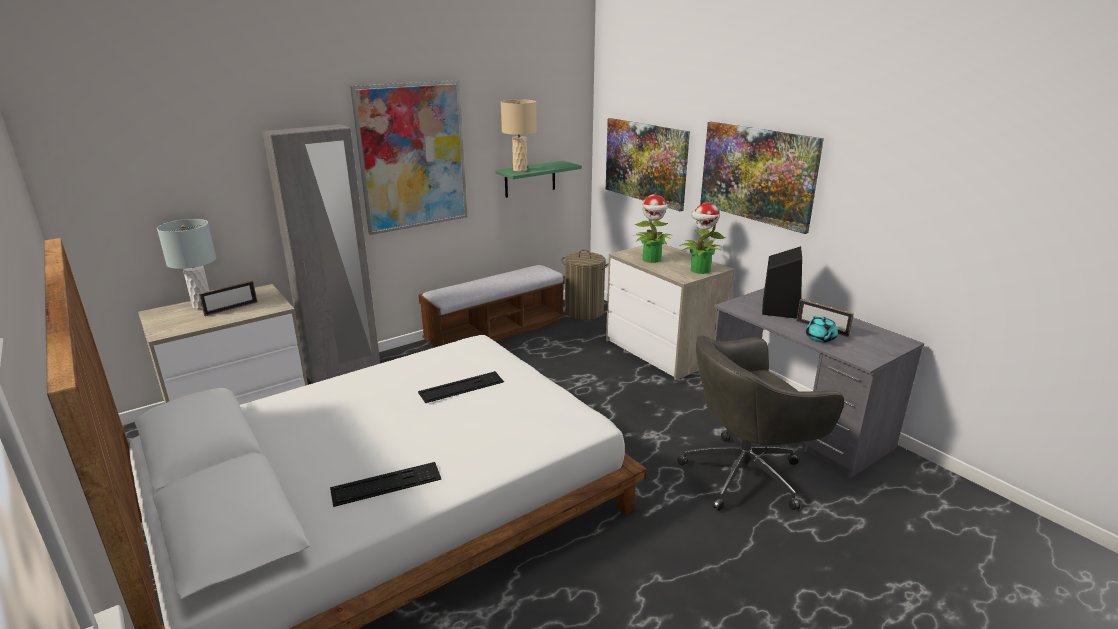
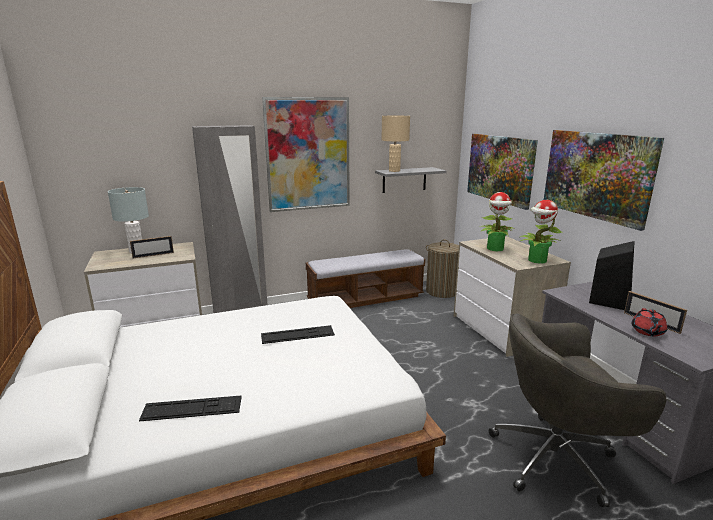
camera: 15 degrees right, 5 degrees down
green shelf [495,161,582,198] -> grey shelf [375,167,447,193]
turquoise teapot [806,316,838,343] -> red teapot [632,308,667,336]

